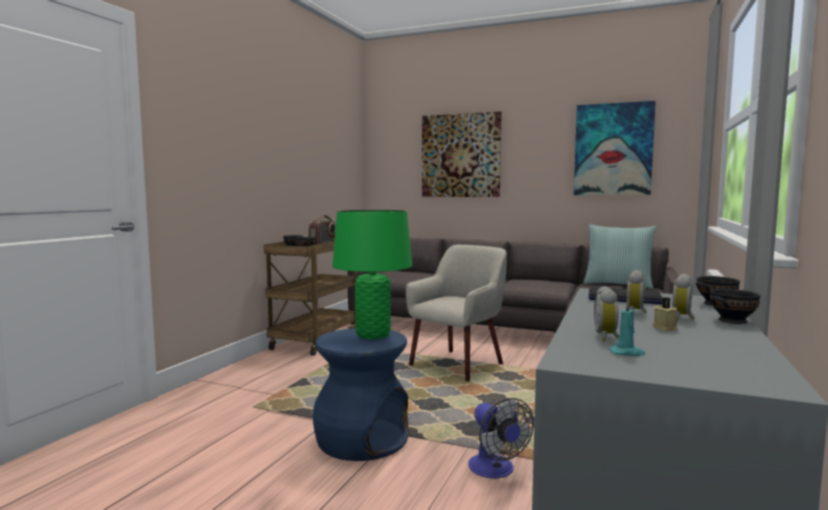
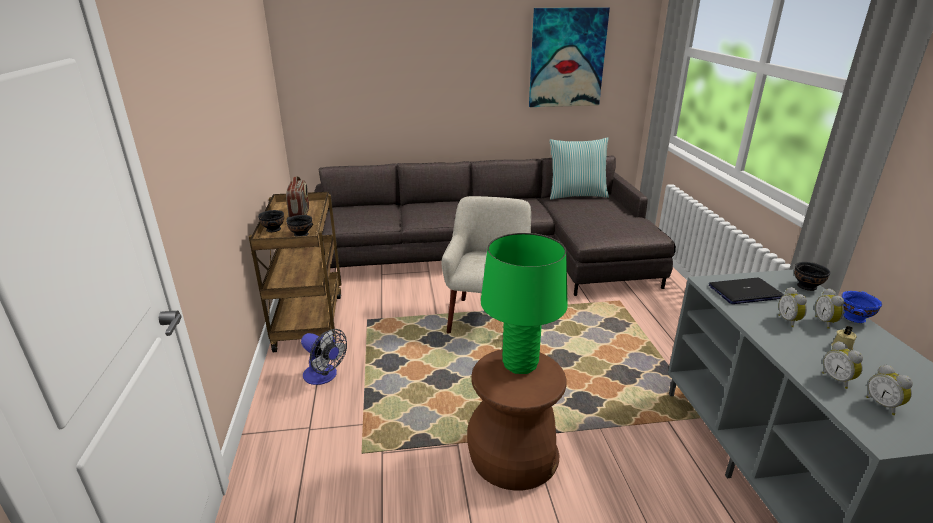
camera: 30 degrees left, 20 degrees up
blue stool [313,328,409,461] -> brown stool [467,349,566,491]
picture [422,111,502,197] -> none
fan [468,398,534,478] -> fan moved to [301,329,347,385]
turquoise candle [609,299,645,356] -> alarm clock [866,364,913,415]
black bowl [710,289,761,324] -> blue bowl [842,291,882,323]

